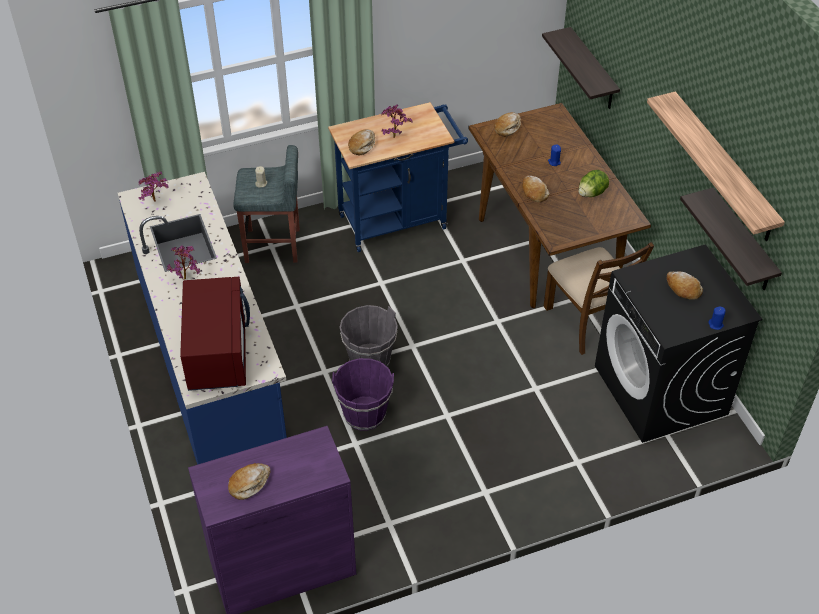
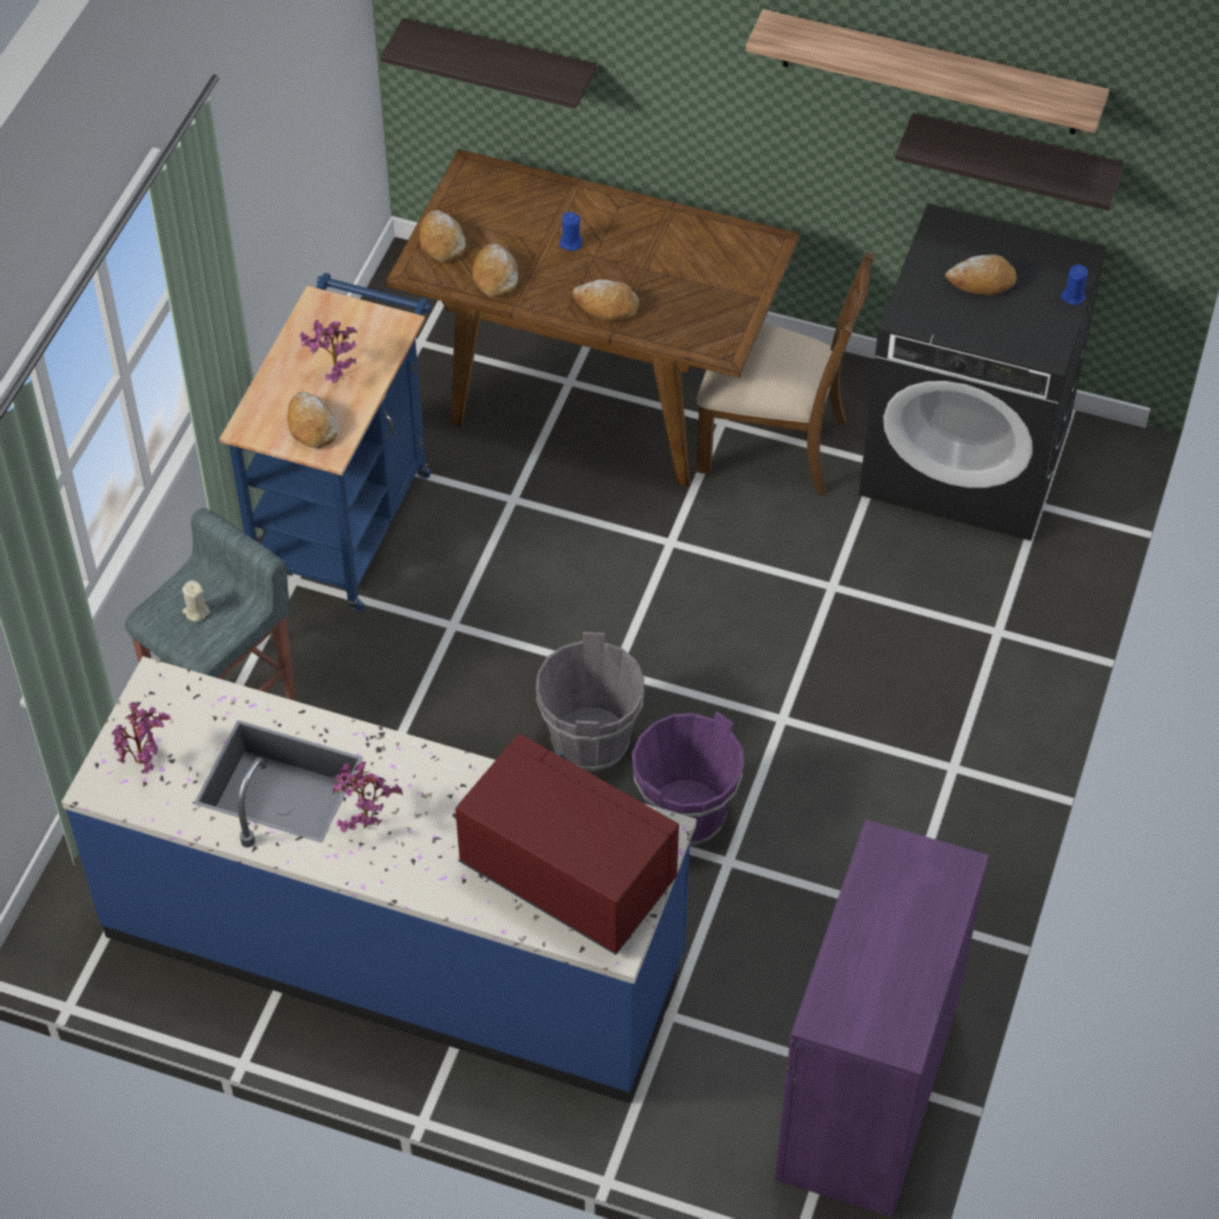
camera: 50 degrees left, 5 degrees up
bread [228,463,271,500] -> bread moved to [472,243,518,297]
lettuce [578,170,609,197] -> none

